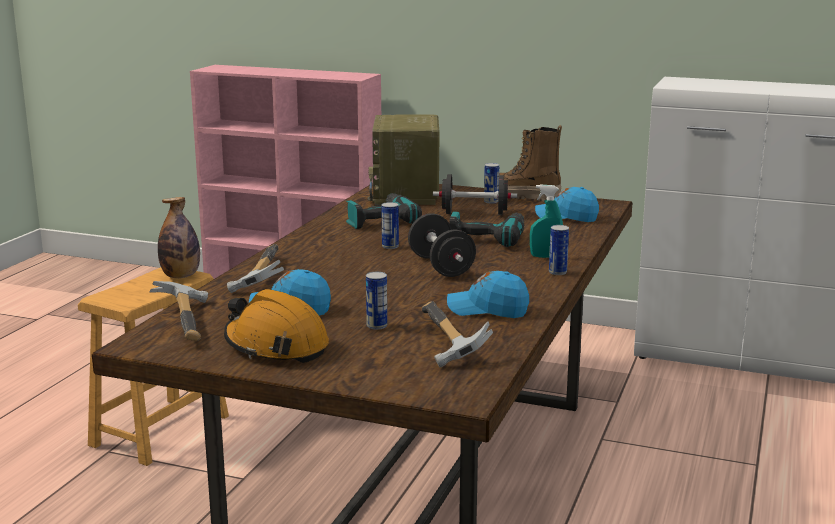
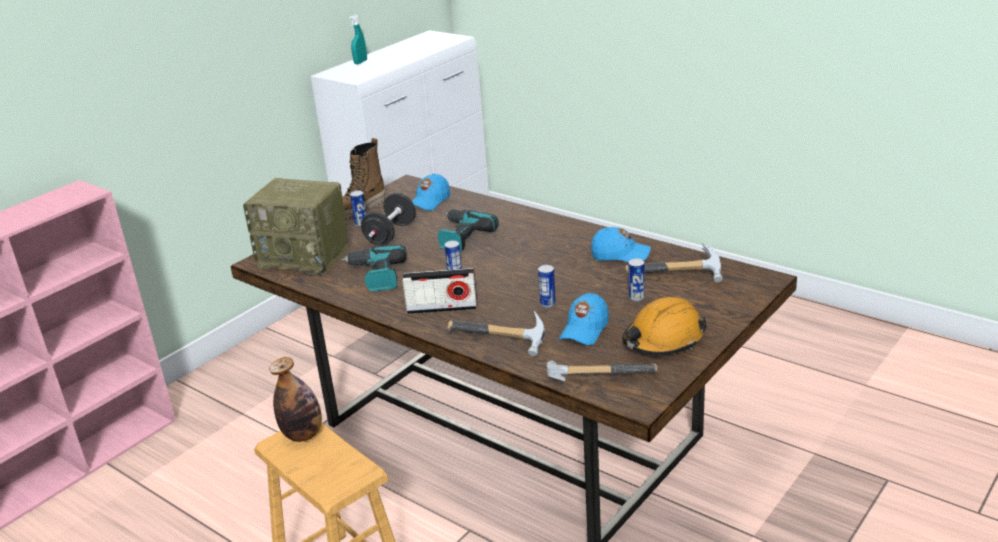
camera: 70 degrees left, 10 degrees up
black dumbbell [408,213,476,277] -> none
blue cap [447,271,529,318] -> blue cap turned 105 degrees counterclockwise [591,227,651,262]
turquoise spray bottle [530,184,563,258] -> turquoise spray bottle moved to [349,14,367,64]
can [549,225,569,275] -> can moved to [538,265,556,308]
none -> radio [402,268,477,314]

